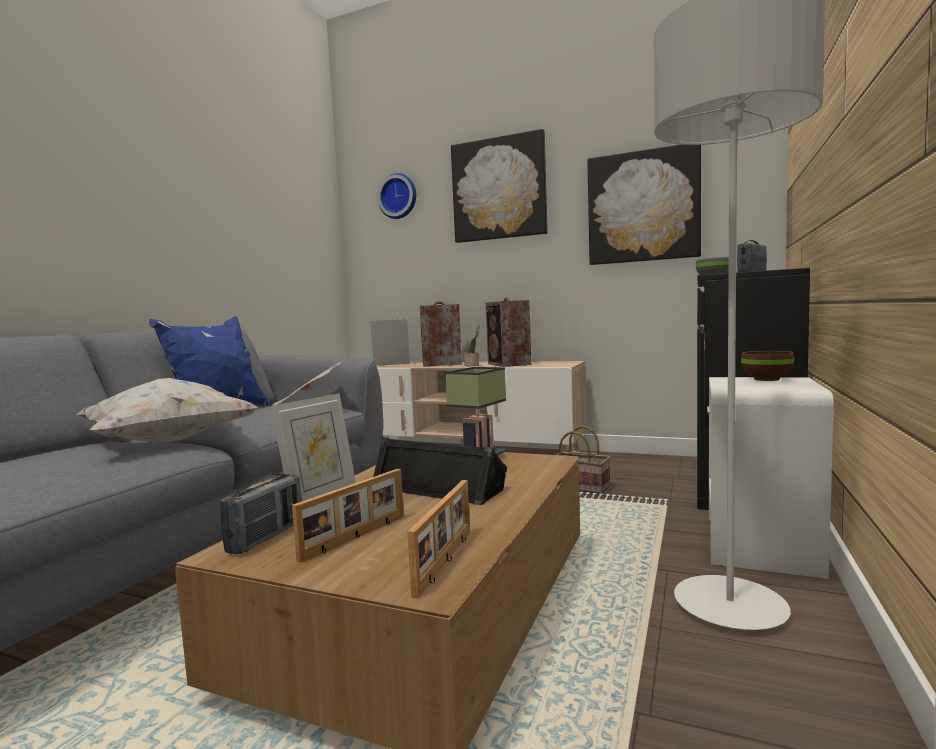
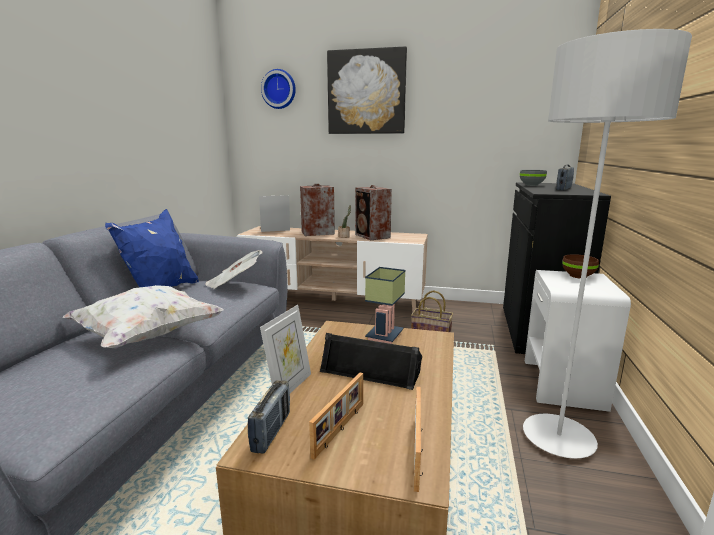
camera: 10 degrees left, 10 degrees up
picture [587,145,701,265] -> none

